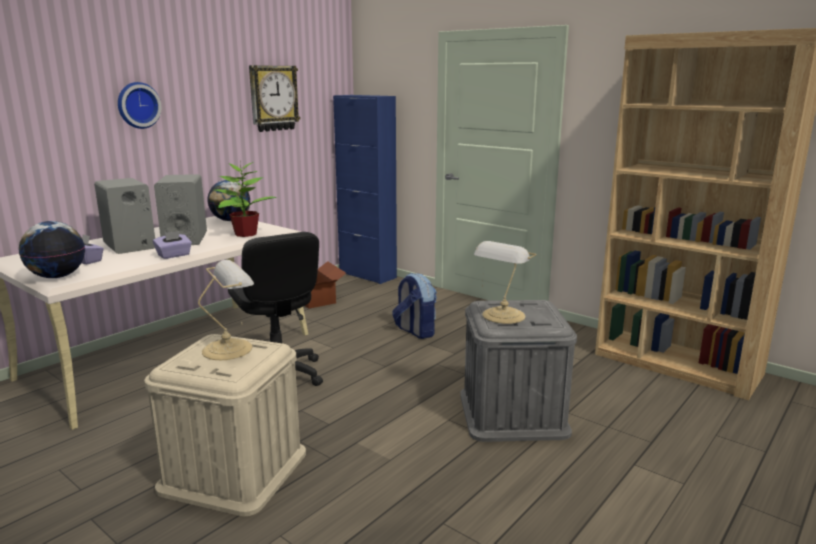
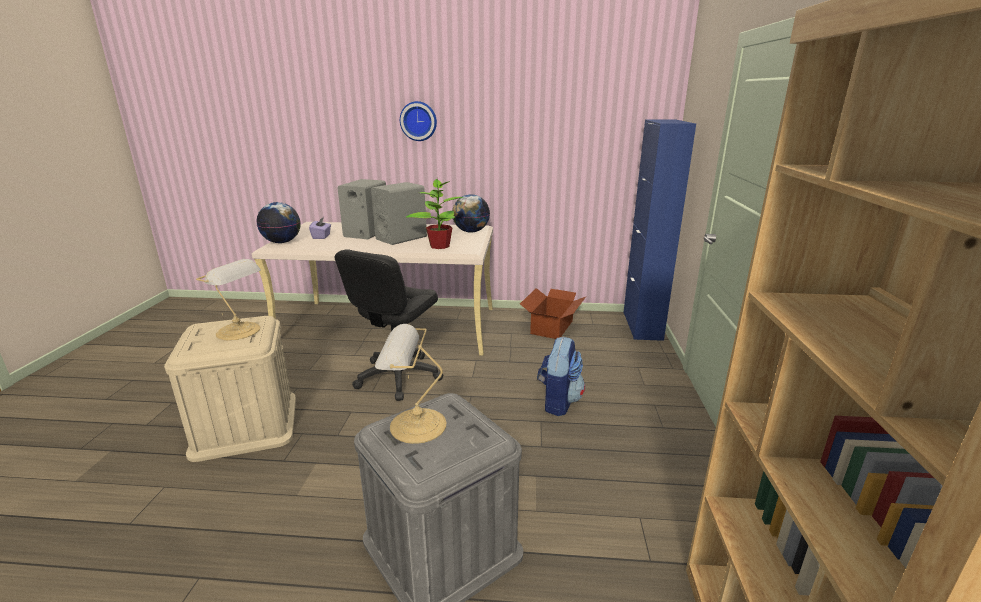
camera: 55 degrees right, 5 degrees up
purple tissue box [153,231,192,259] -> none
wall clock [249,65,300,132] -> none

